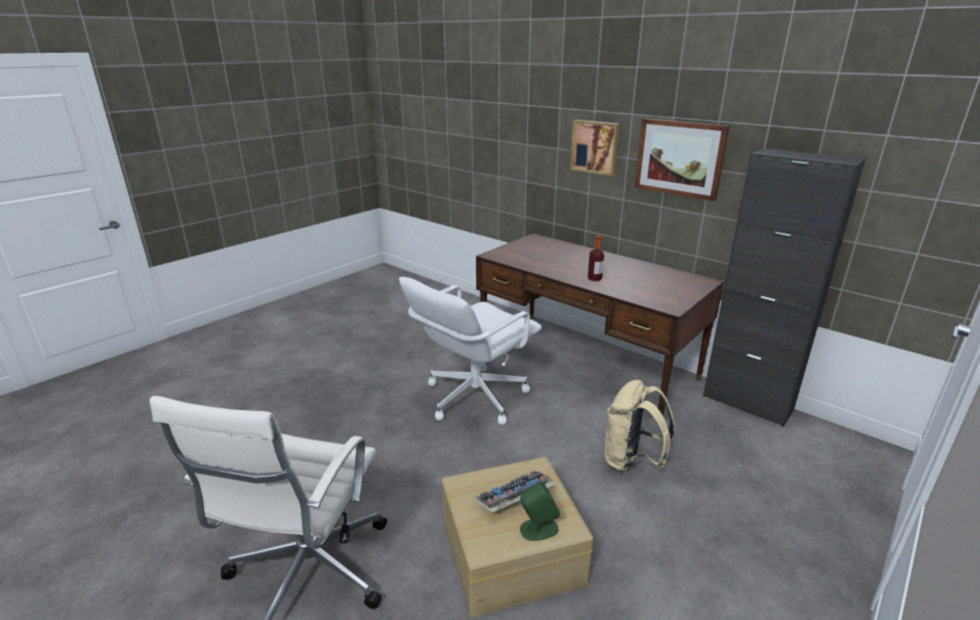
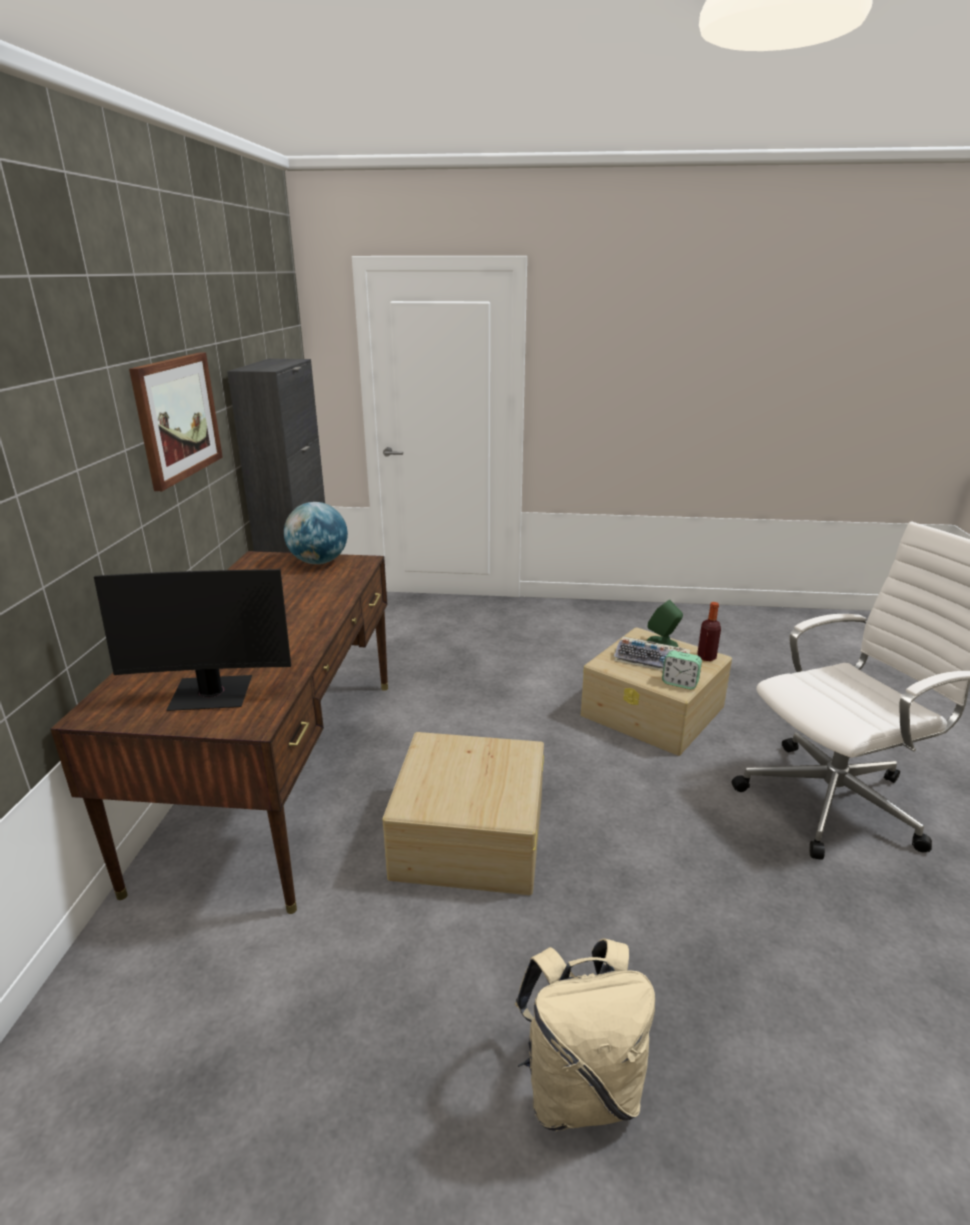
camera: 125 degrees left, 0 degrees up
white office chair [399,277,542,425] -> beige storage box [382,732,544,895]
picture [570,120,620,176] -> none
bottle [588,235,604,281] -> bottle moved to [697,602,721,661]
beige backpack [605,380,675,472] -> beige backpack moved to [515,938,655,1131]
none -> monitor [94,569,291,711]
none -> globe [284,502,348,564]
none -> alarm clock [662,650,702,689]

